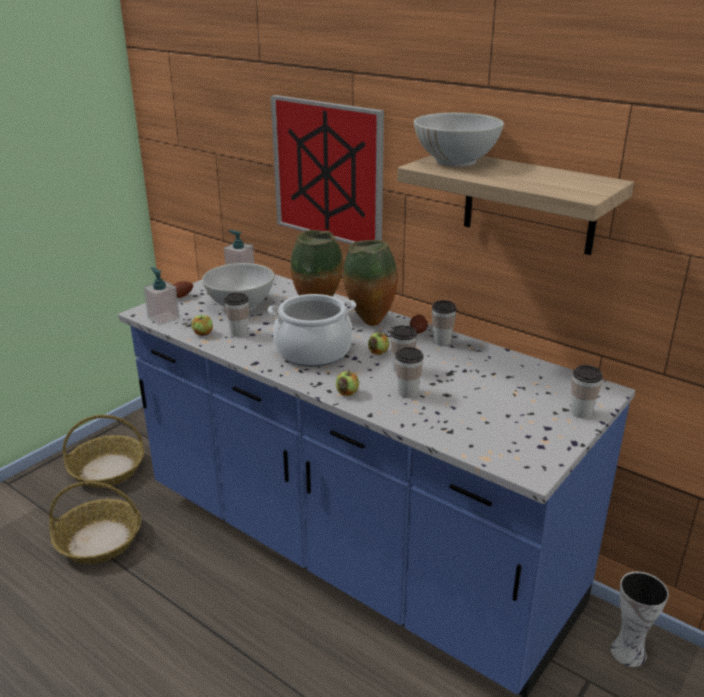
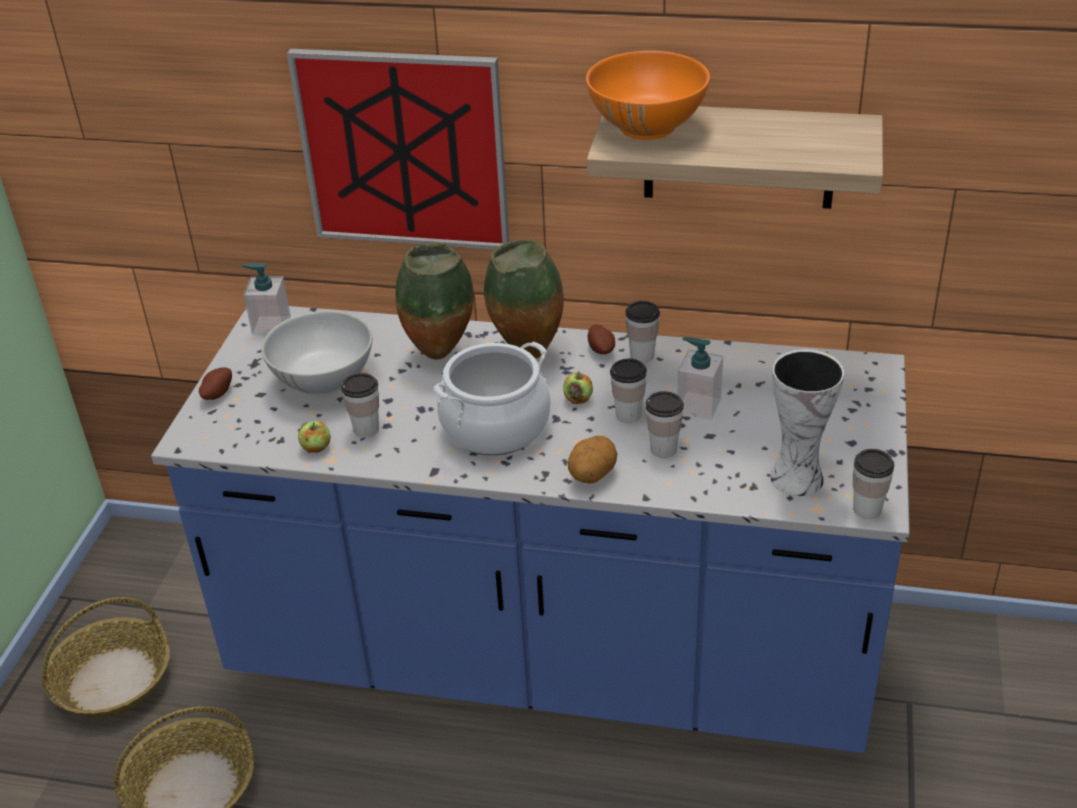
camera: 25 degrees left, 10 degrees up
soap dispenser [143,267,180,326] -> soap dispenser moved to [677,337,723,420]
apple [336,371,359,396] -> potato [568,436,617,484]
white bowl [414,113,504,167] -> orange bowl [586,51,710,140]
cup [571,365,603,419] -> cup moved to [853,449,894,519]
vase [611,572,669,667] -> vase moved to [771,349,844,496]

